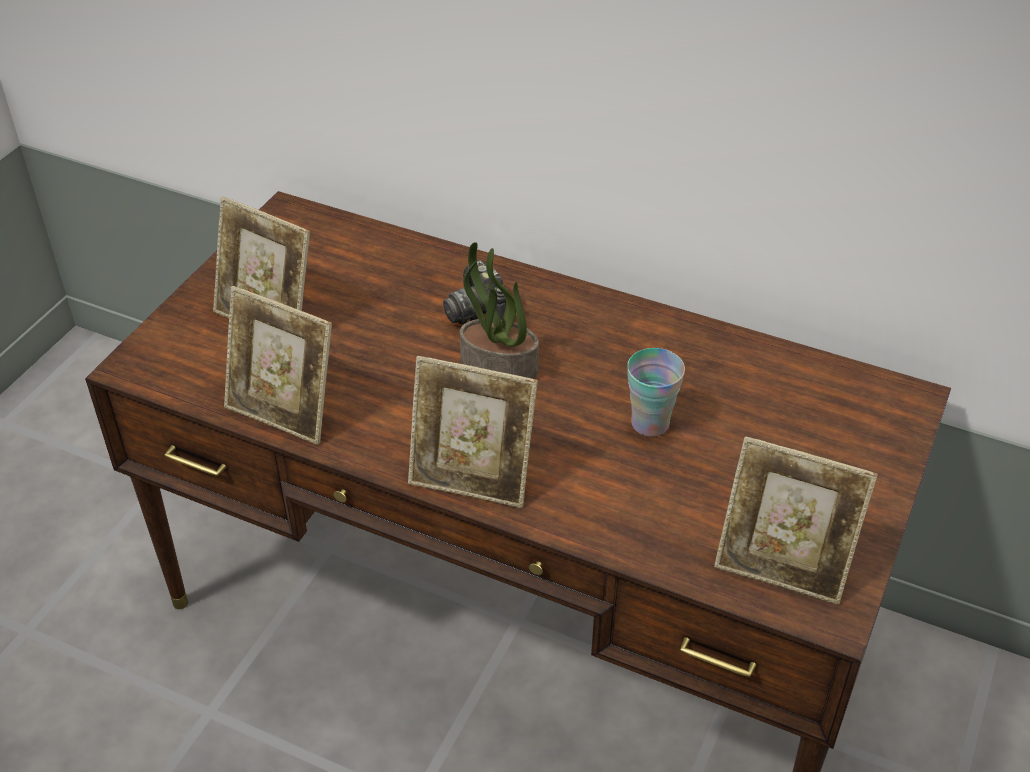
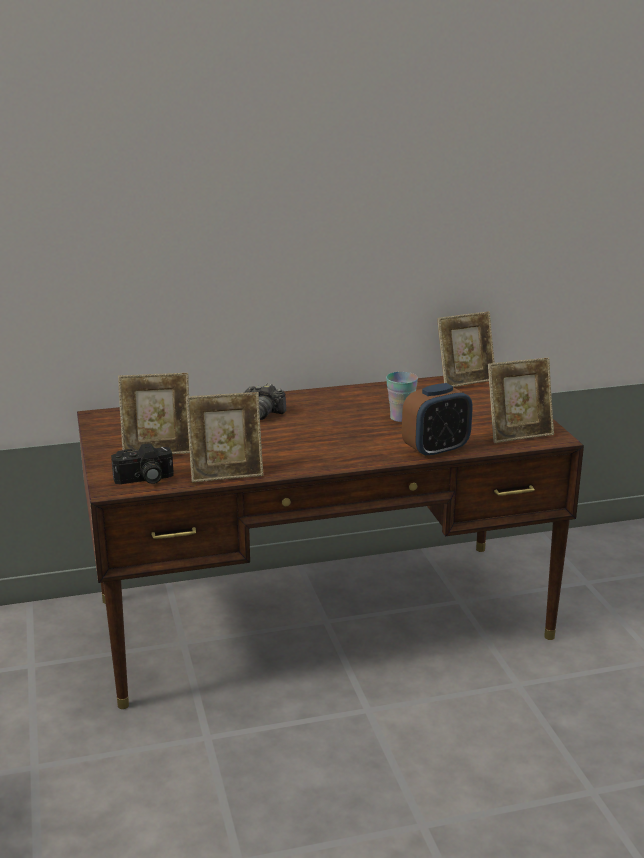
camera: 40 degrees left, 20 degrees down
picture frame [408,356,538,508] -> picture frame moved to [437,311,495,387]
potted plant [460,242,539,379] -> none
none -> camera [111,443,174,484]
none -> alarm clock [402,383,473,459]

